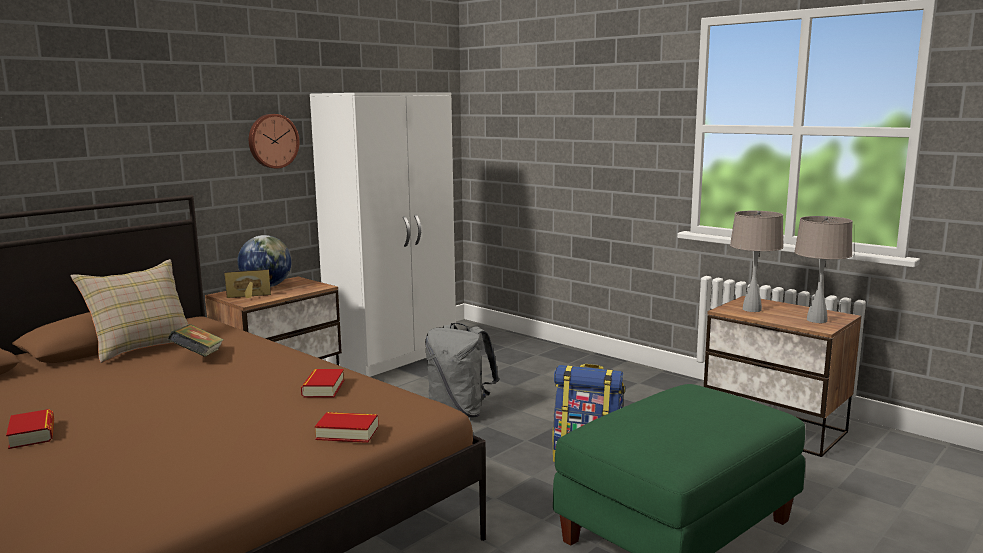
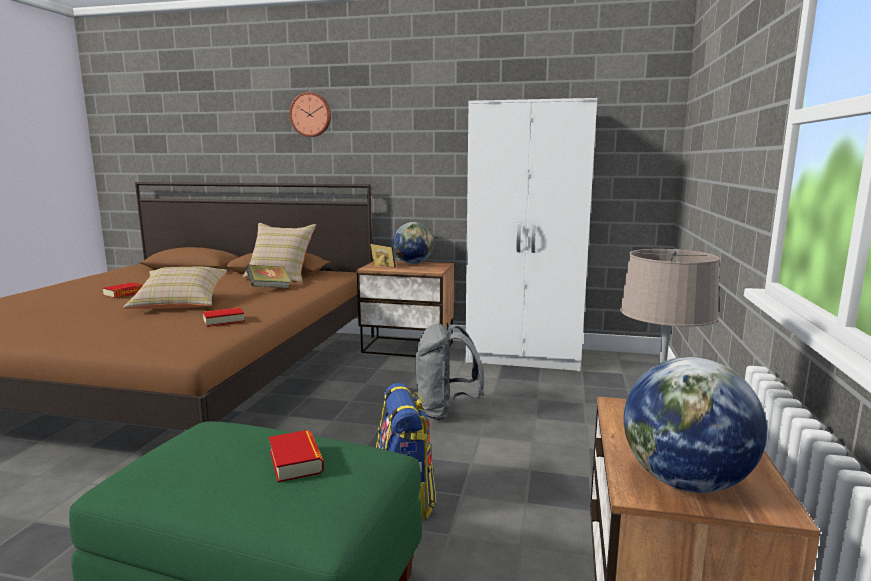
camera: 60 degrees right, 0 degrees up
wall clock [249,114,299,169] -> wall clock moved to [289,92,331,137]
book [315,412,379,443] -> book moved to [269,430,324,483]
beige table lamp [794,216,853,323] -> globe [624,357,767,493]
none -> beige pillow [123,267,227,309]

